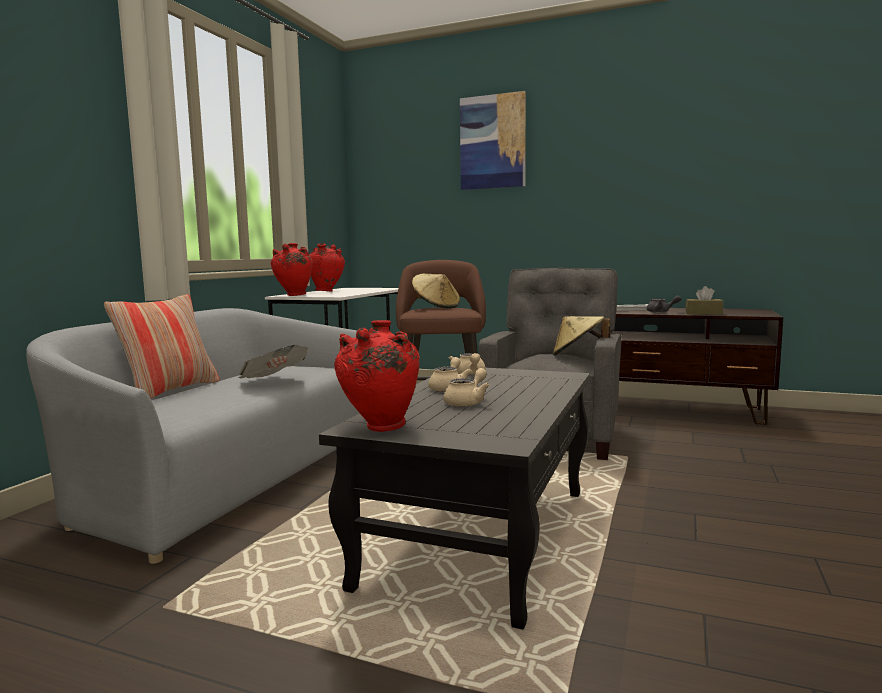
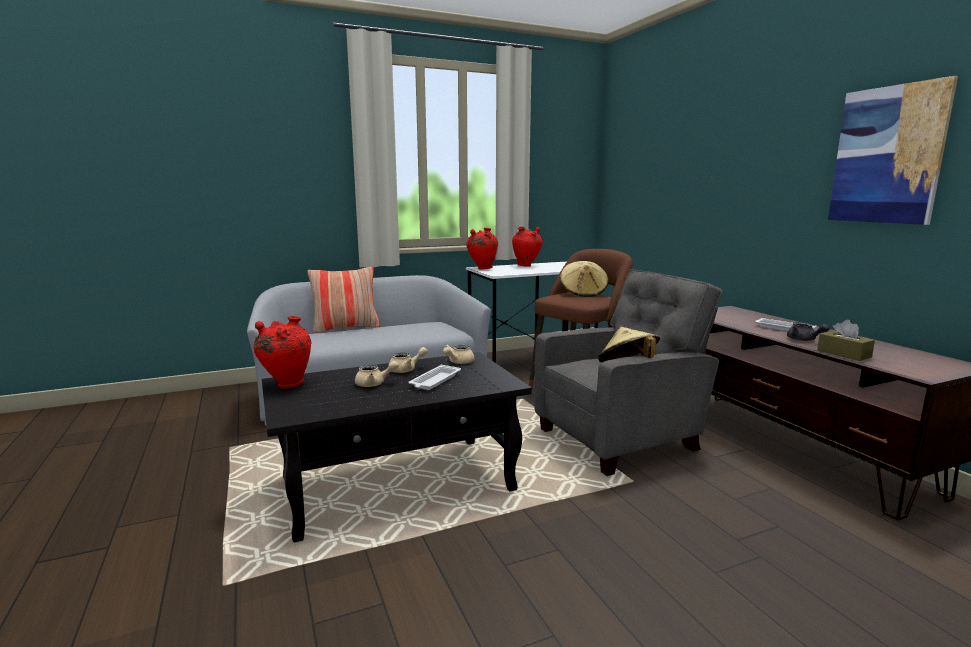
camera: 45 degrees right, 5 degrees up
newspaper [239,345,309,378] -> none
picture [460,91,526,190] -> picture moved to [828,76,958,225]
none -> white tray [408,365,461,390]

